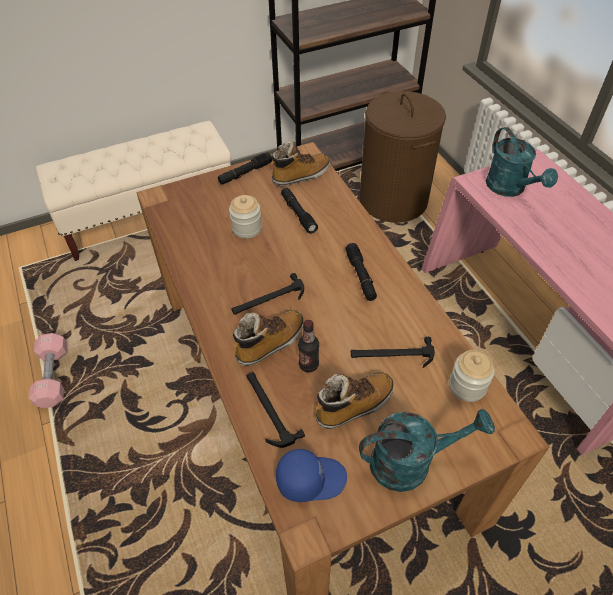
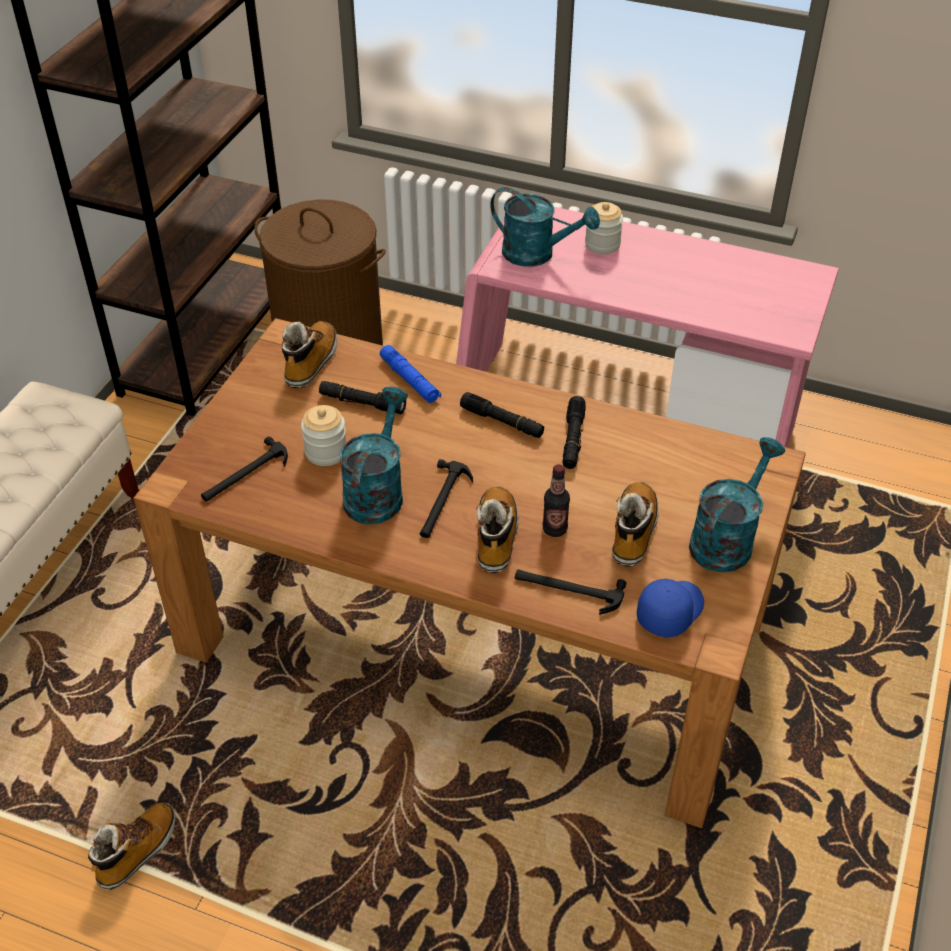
camera: 45 degrees left, 5 degrees down
pink dumbbell [29,333,67,408] -> boot [88,803,176,890]
black flashlight [218,152,272,185] -> black flashlight moved to [562,396,586,469]
hammer [351,337,435,368] -> hammer moved to [201,436,288,502]
jar [449,350,495,402] -> jar moved to [585,202,623,254]
none -> turquoise watering can [340,386,408,524]
none -> blue flashlight [380,345,441,403]

